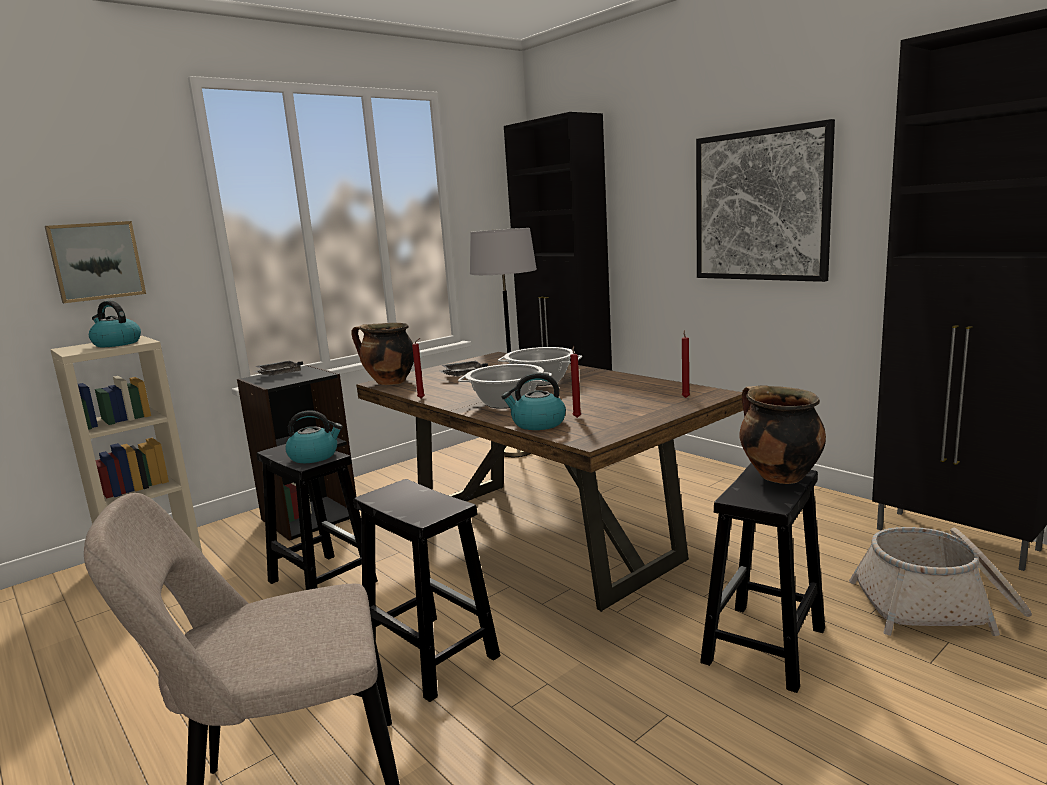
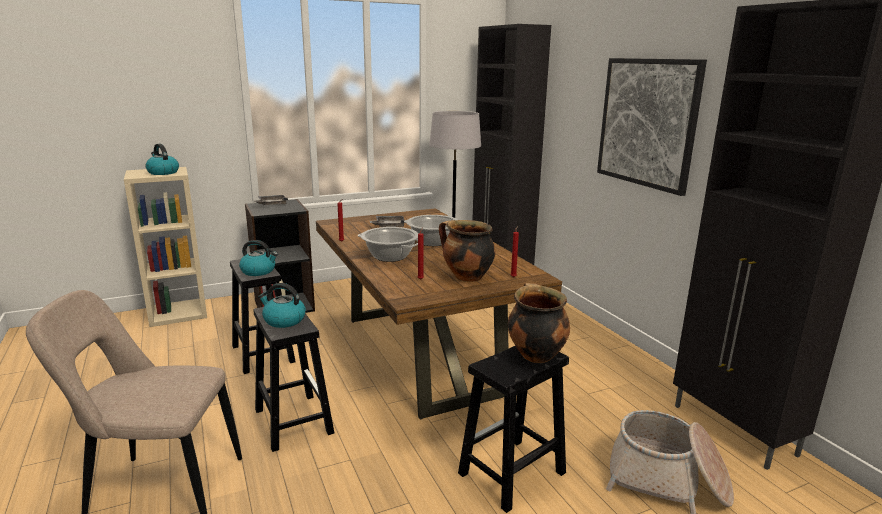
camera: 15 degrees right, 5 degrees up
picture [45,221,146,303] -> none
cooking pot [351,323,414,385] -> cooking pot moved to [439,220,495,282]
kettle [501,372,566,430] -> kettle moved to [258,283,306,328]

